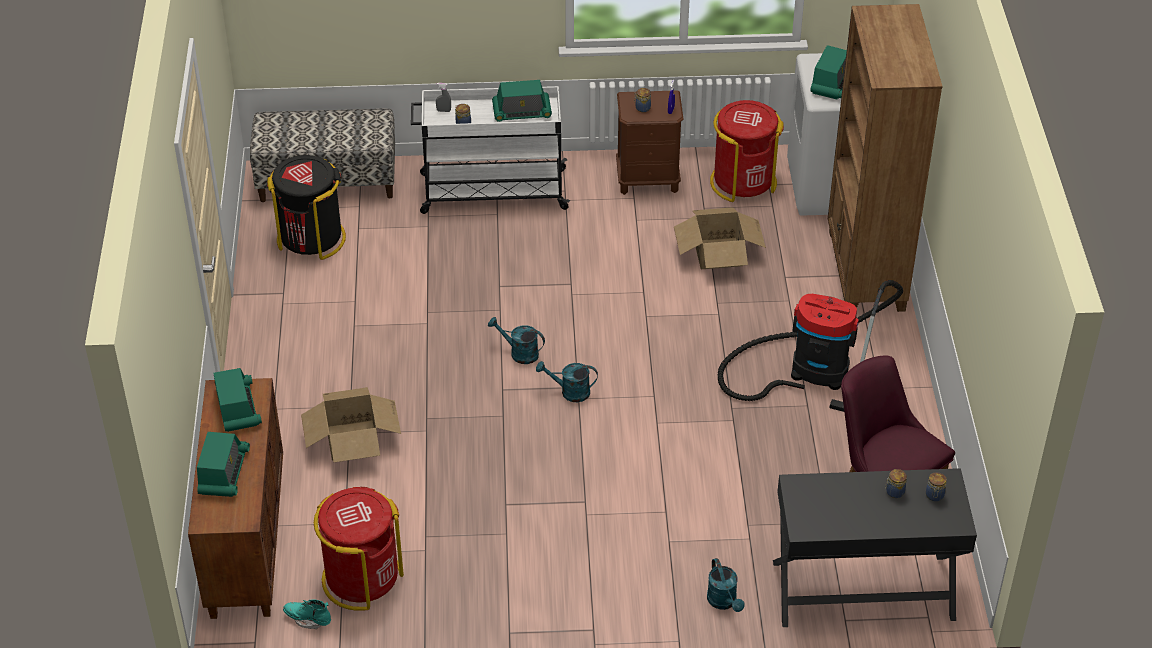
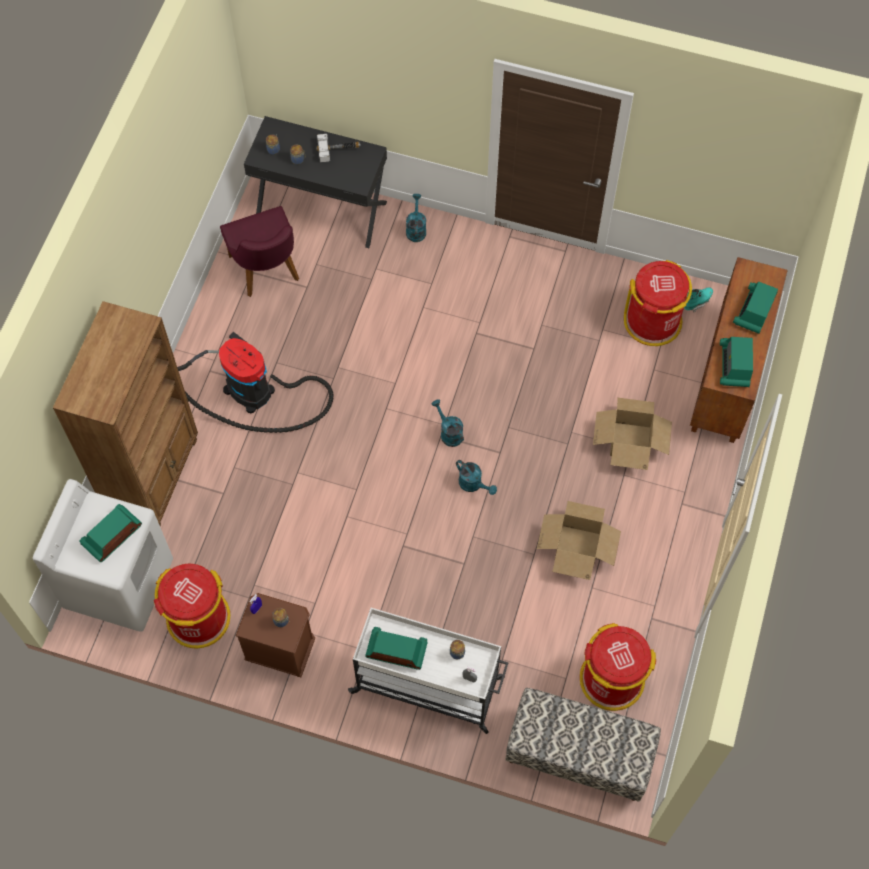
camera: 160 degrees left, 20 degrees up
black trash can [267,155,346,260] -> red trash can [580,623,656,711]
turquoise boot [283,600,331,629] -> turquoise boot turned 75 degrees counterclockwise [684,287,713,313]
turquoise watering can [536,361,598,402] -> turquoise watering can turned 150 degrees counterclockwise [432,399,464,447]
cardboard box [674,207,766,269] -> cardboard box moved to [537,501,621,580]
none -> hammer [316,134,360,162]

